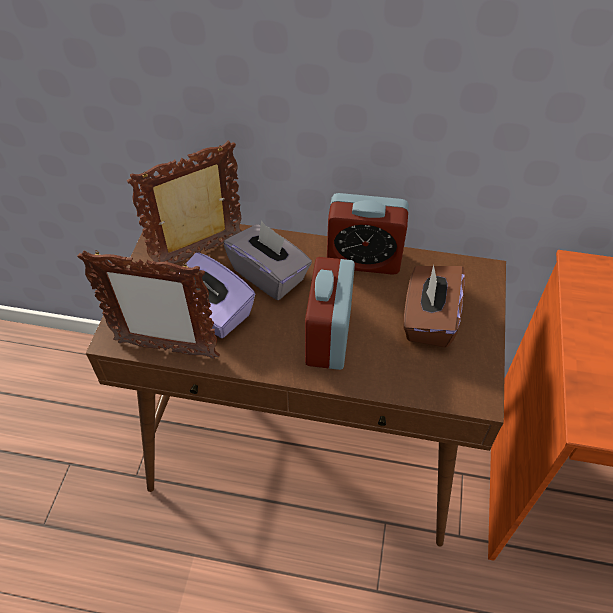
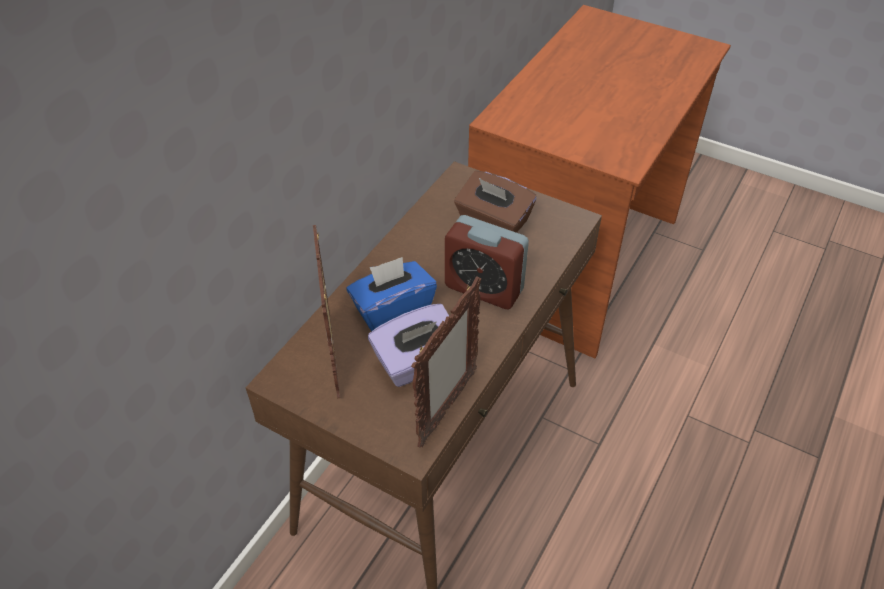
camera: 70 degrees left, 5 degrees down
grey tissue box [224,221,312,300] -> blue tissue box [347,257,437,331]
alarm clock [327,193,409,275] -> none

